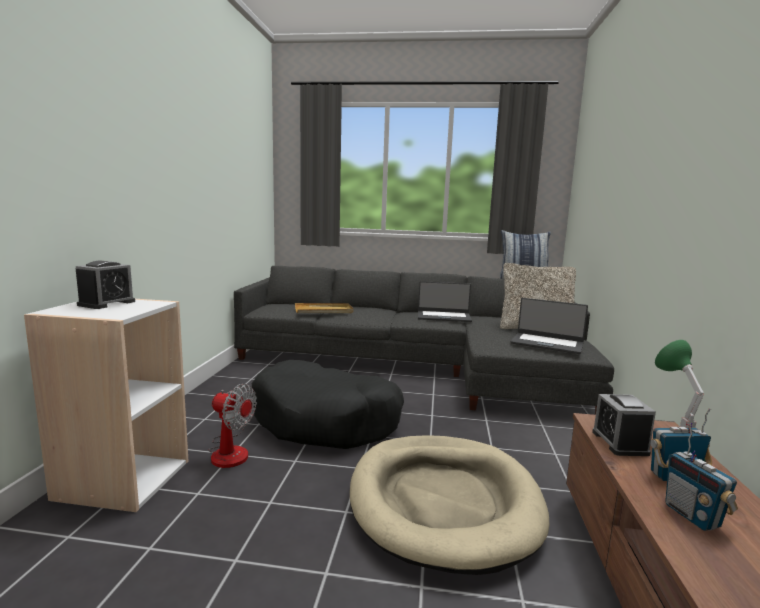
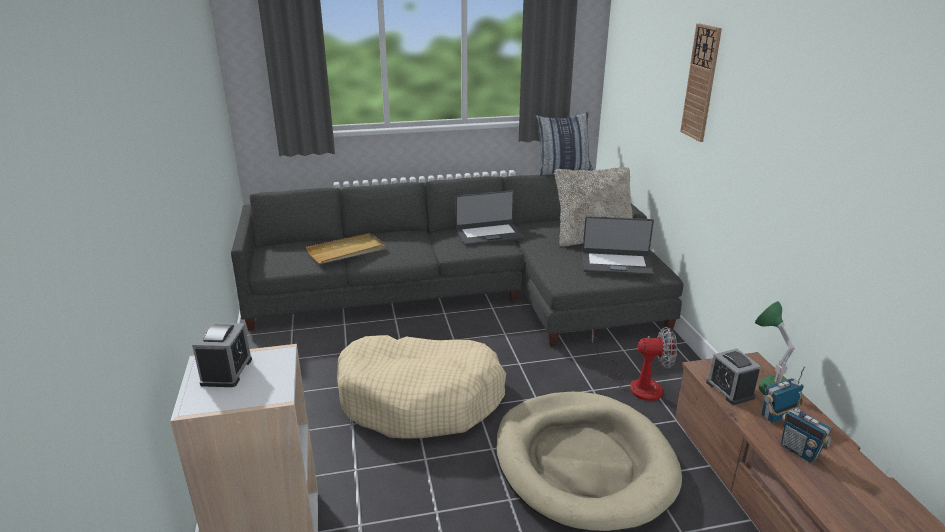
camera: 20 degrees left, 15 degrees up
fan [209,384,257,468] -> fan moved to [591,327,677,401]
black dog bed [252,360,404,449] -> beige dog bed [337,335,506,439]
none -> wall clock [680,23,722,142]

